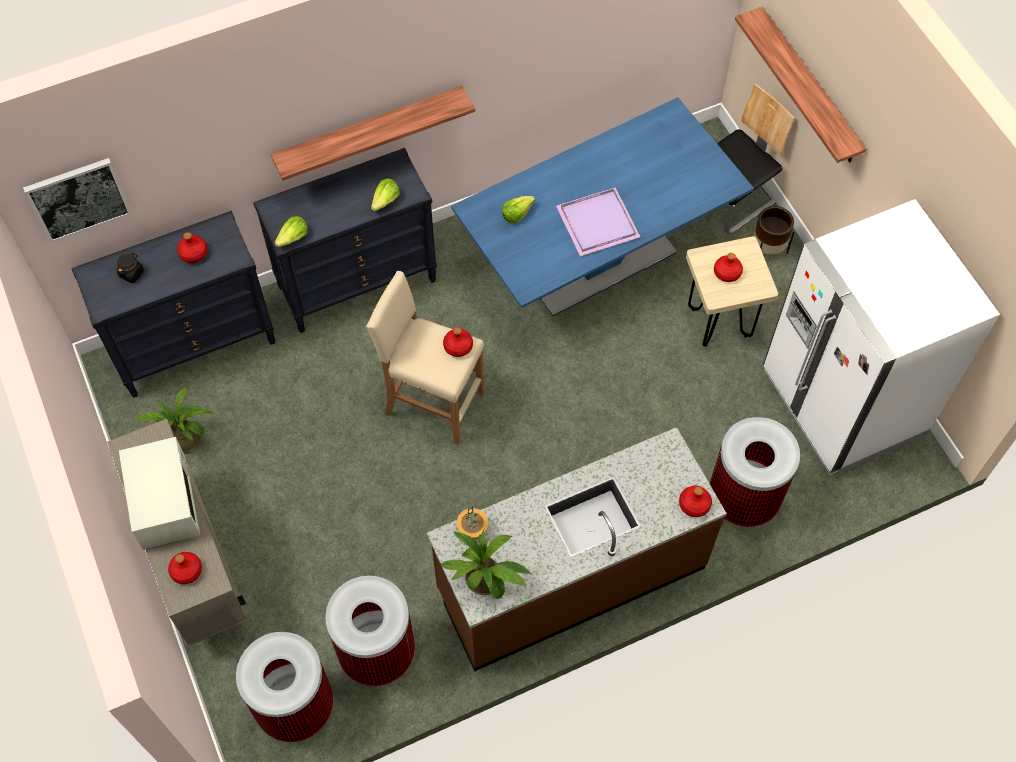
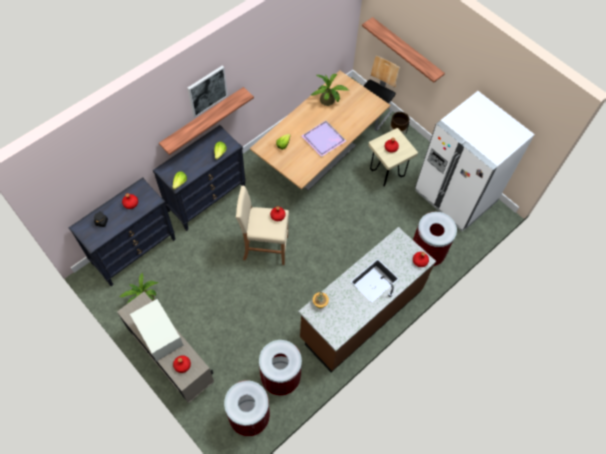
camera: 20 degrees left, 0 degrees up
picture [23,158,132,243] -> picture moved to [187,66,228,117]
potted plant [440,529,531,599] -> potted plant moved to [311,74,349,106]
blue dining table [451,97,754,316] -> beige dining table [250,70,390,191]

